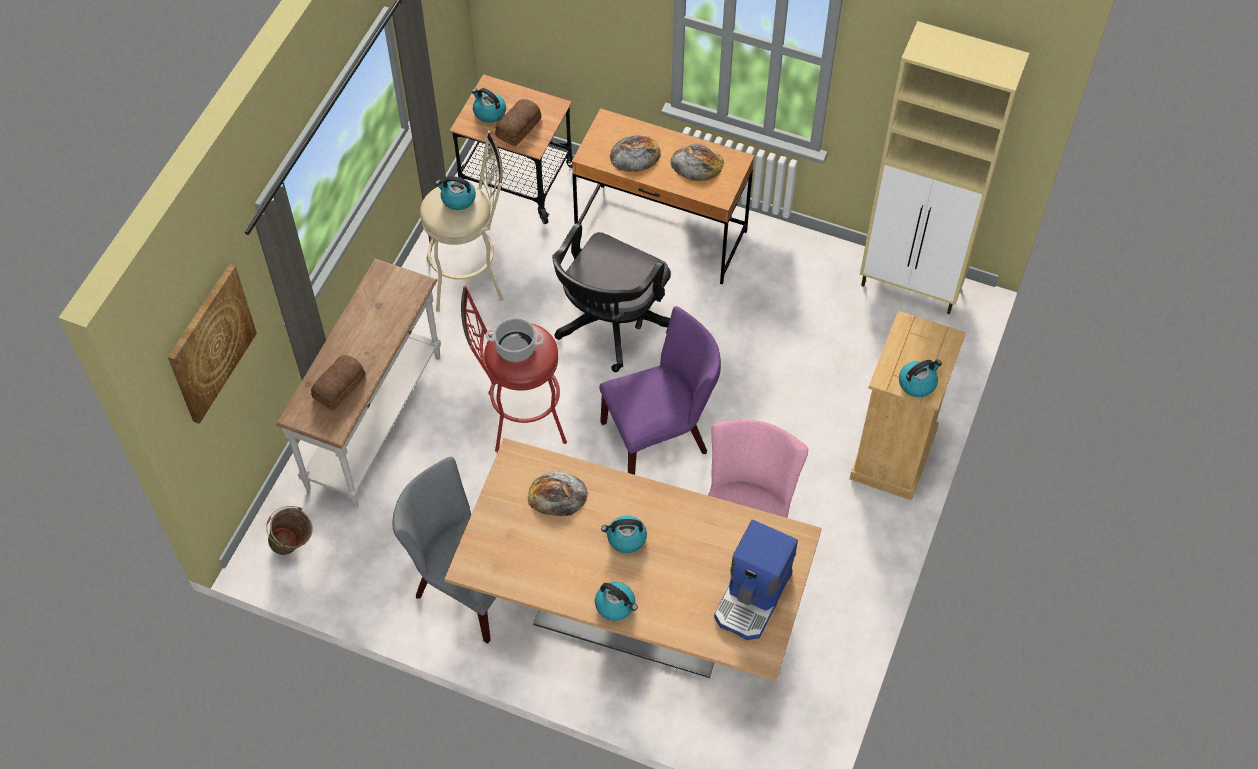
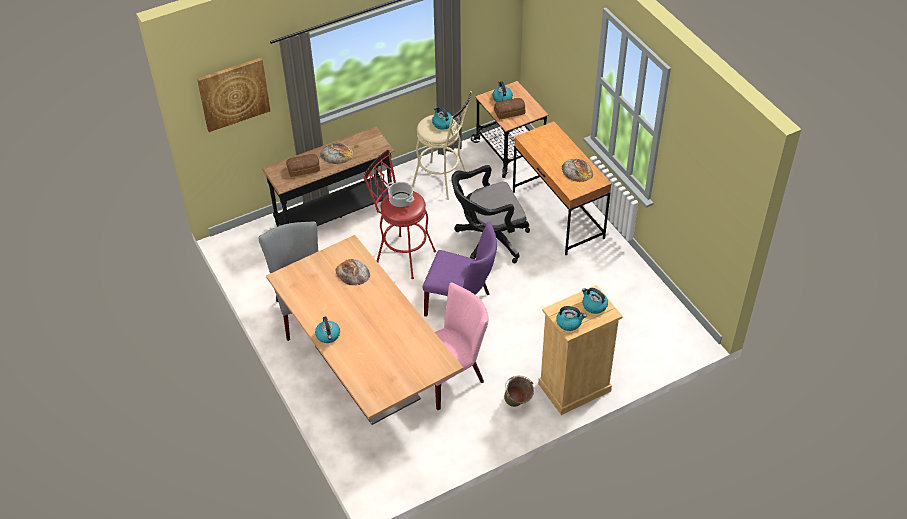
camera: 40 degrees right, 10 degrees down
green bucket [266,506,312,555] -> green bucket moved to [504,376,534,407]
white console table [277,259,441,508] -> black console table [262,126,395,227]
kettle [601,515,647,553] -> kettle moved to [582,288,608,314]
bread [610,135,661,172] -> bread moved to [320,143,354,164]
coffee machine [714,519,798,640] -> none
beige cabinet [860,21,1030,314] -> none

